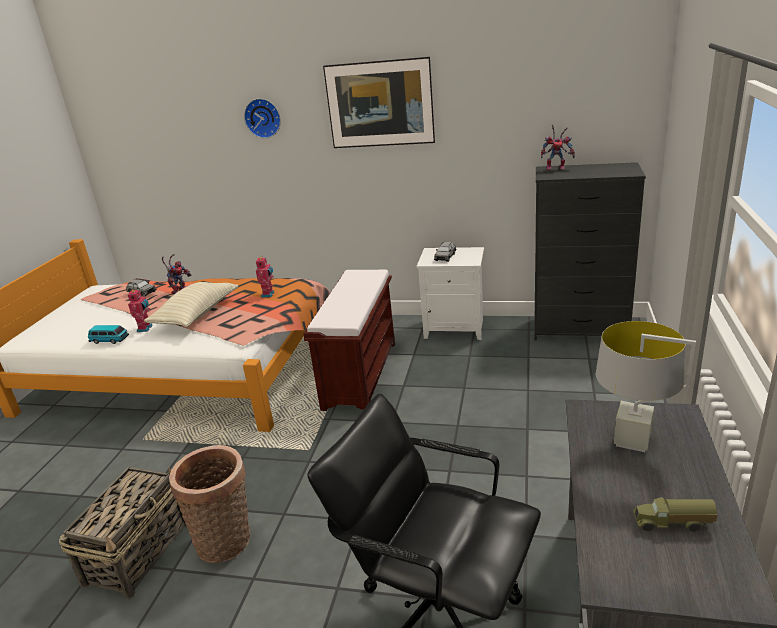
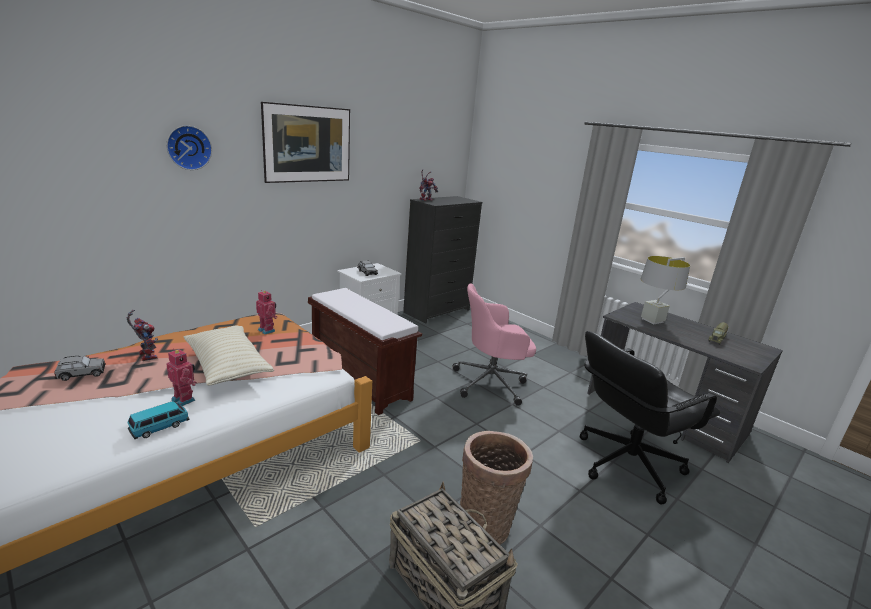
camera: 60 degrees left, 5 degrees down
none -> pink office chair [452,283,536,406]

